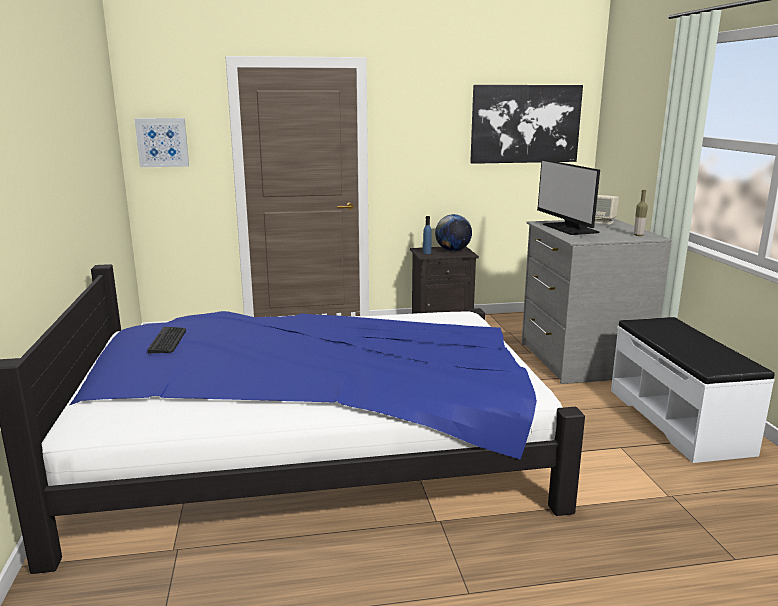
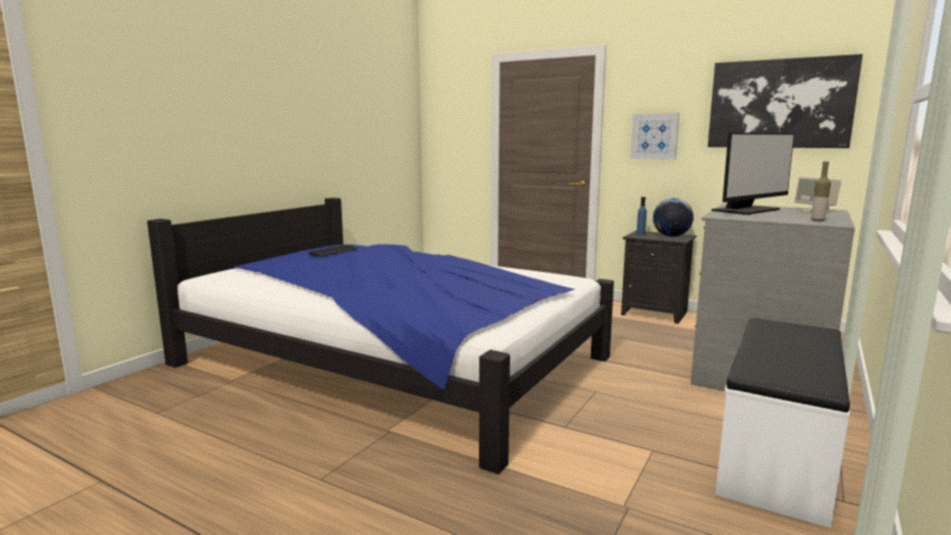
camera: 40 degrees right, 5 degrees down
picture [134,118,189,167] -> picture moved to [630,113,679,160]
monitor [537,159,600,235] -> monitor turned 150 degrees counterclockwise [711,133,794,215]

